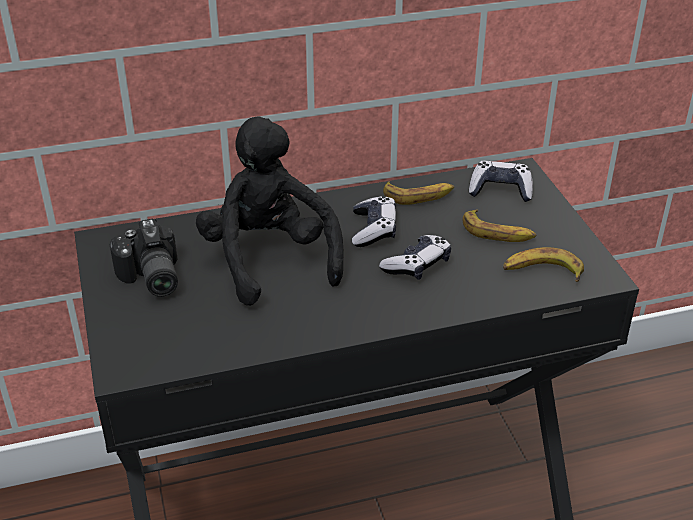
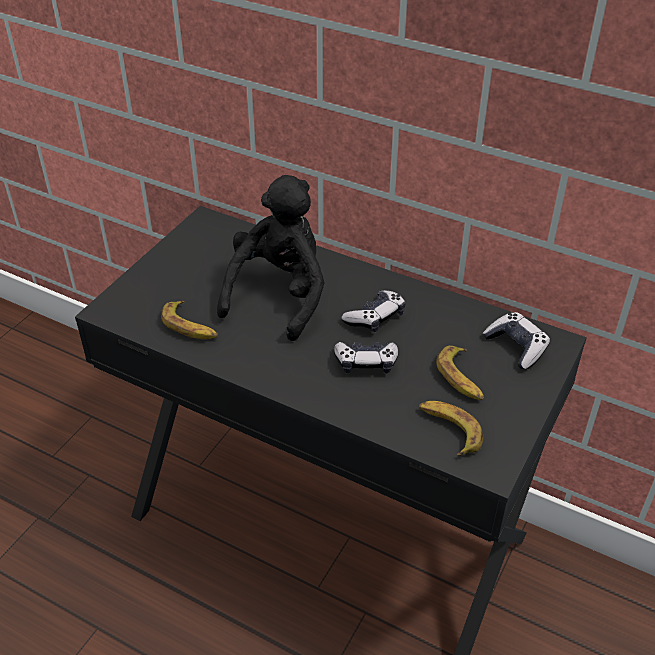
camera: 45 degrees right, 5 degrees up
camera [109,219,178,297] -> none
banana [383,181,454,205] -> banana moved to [161,301,218,339]

